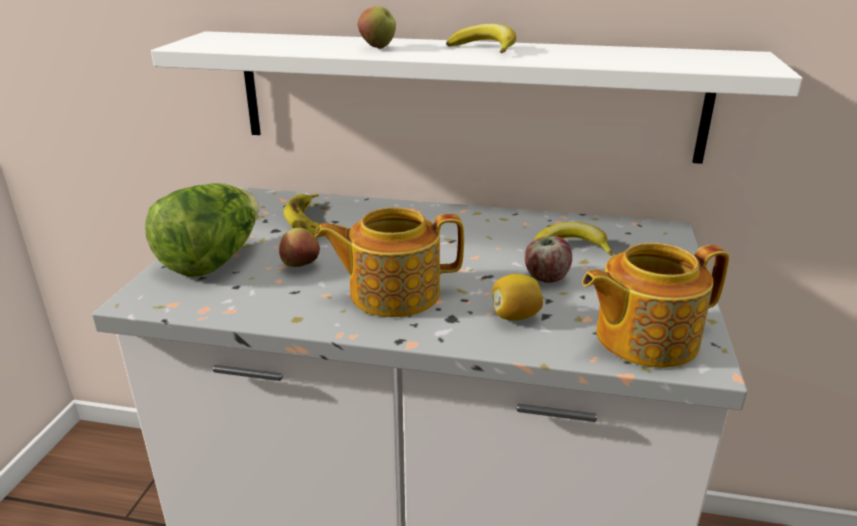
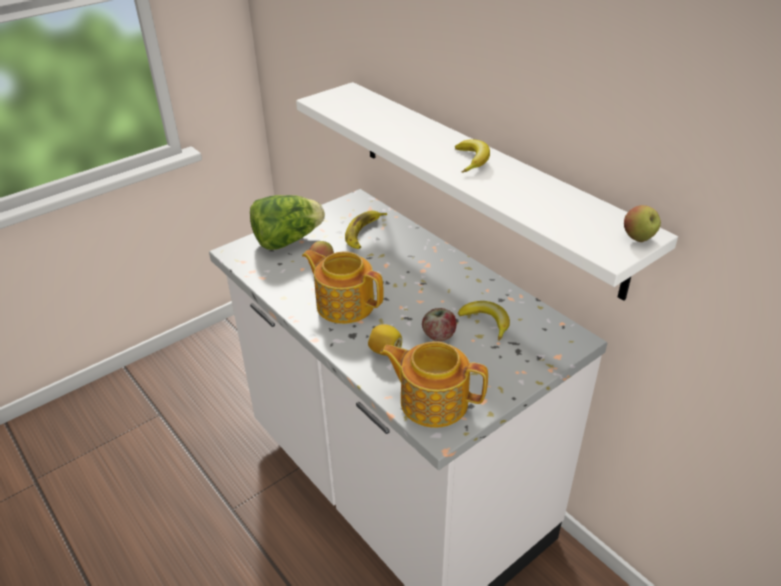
camera: 40 degrees right, 10 degrees up
apple [358,6,396,49] -> apple moved to [624,205,661,242]

